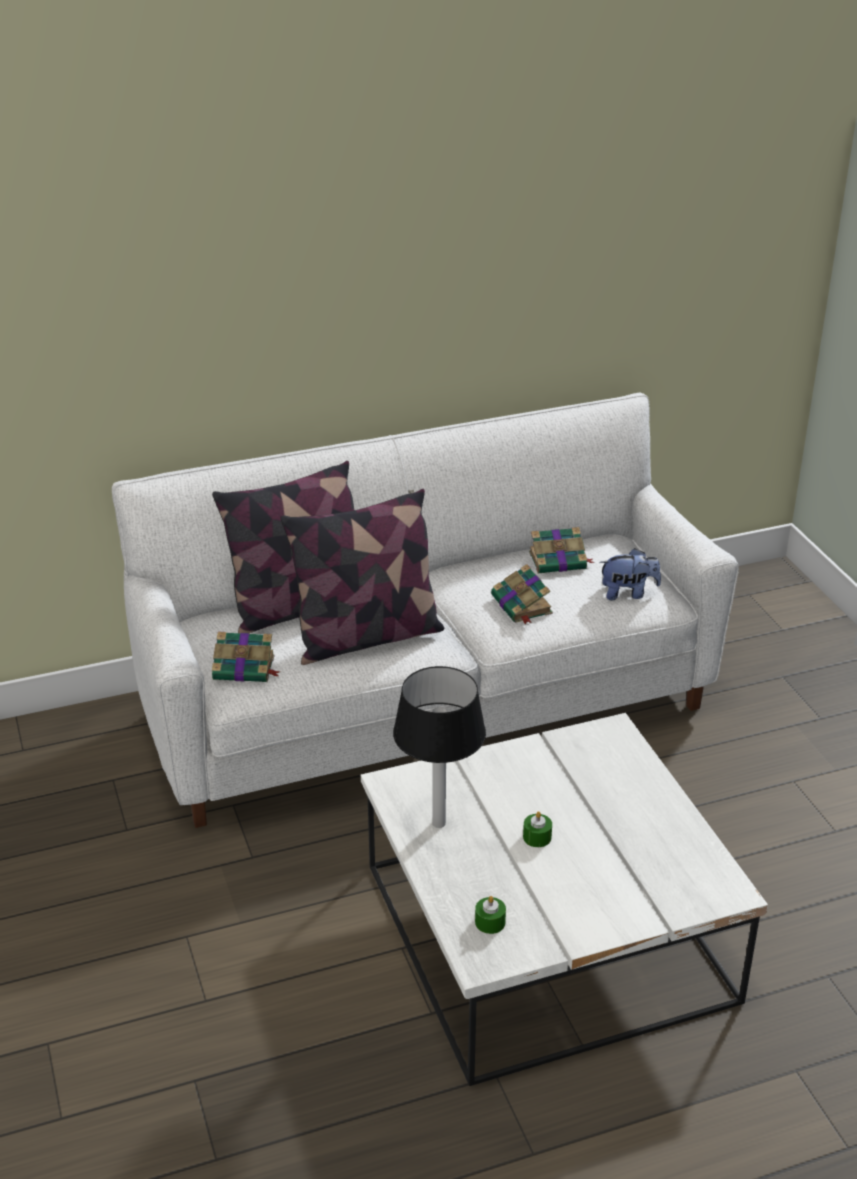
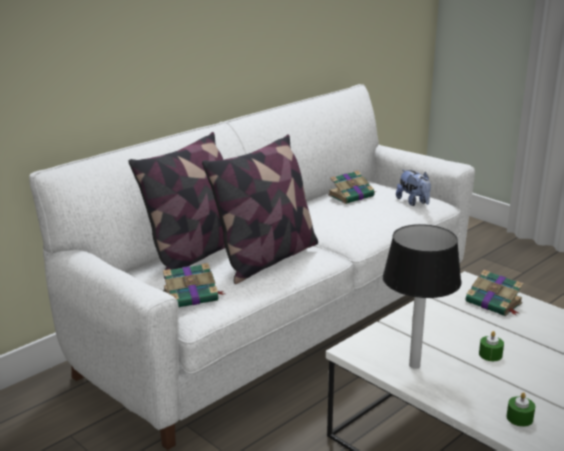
camera: 25 degrees left, 10 degrees down
book [491,564,553,625] -> book moved to [465,270,524,316]
plush toy [599,548,661,600] -> plush toy turned 90 degrees clockwise [396,170,431,206]

